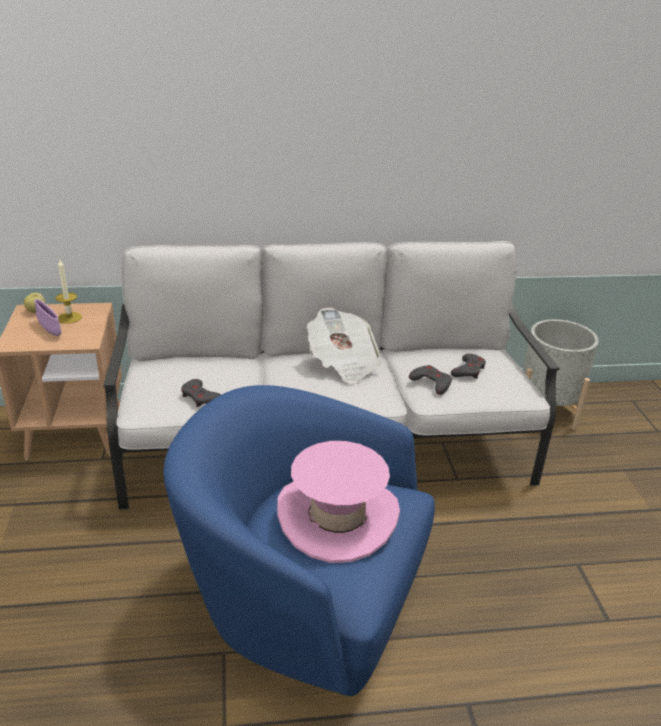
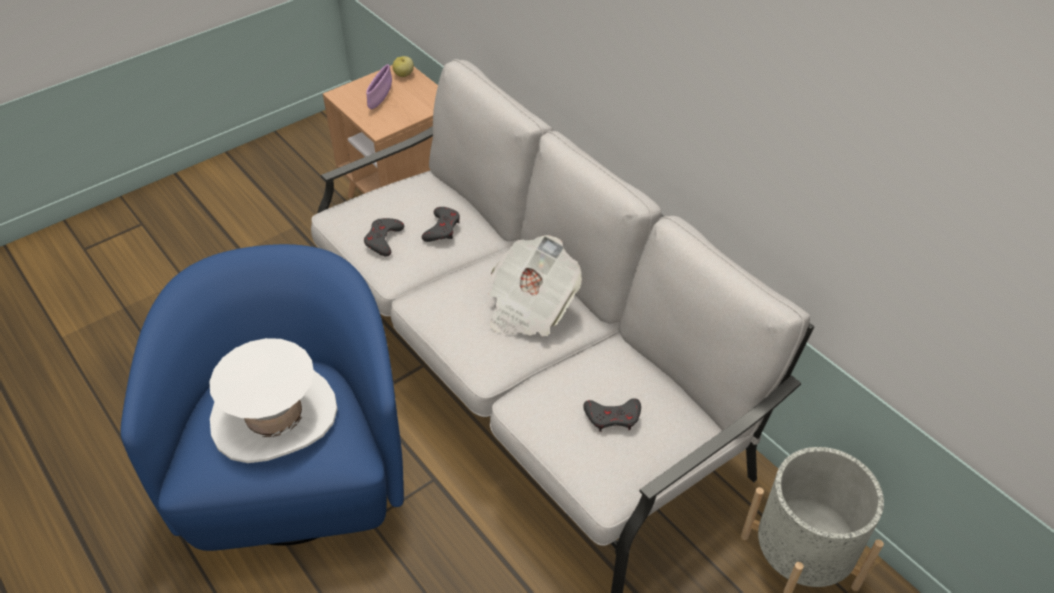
camera: 60 degrees right, 15 degrees up
candle [55,260,82,324] -> none
pink hat [277,441,400,563] -> white hat [209,338,337,463]
grey game controller [409,365,452,395] -> grey game controller moved to [422,207,460,242]

